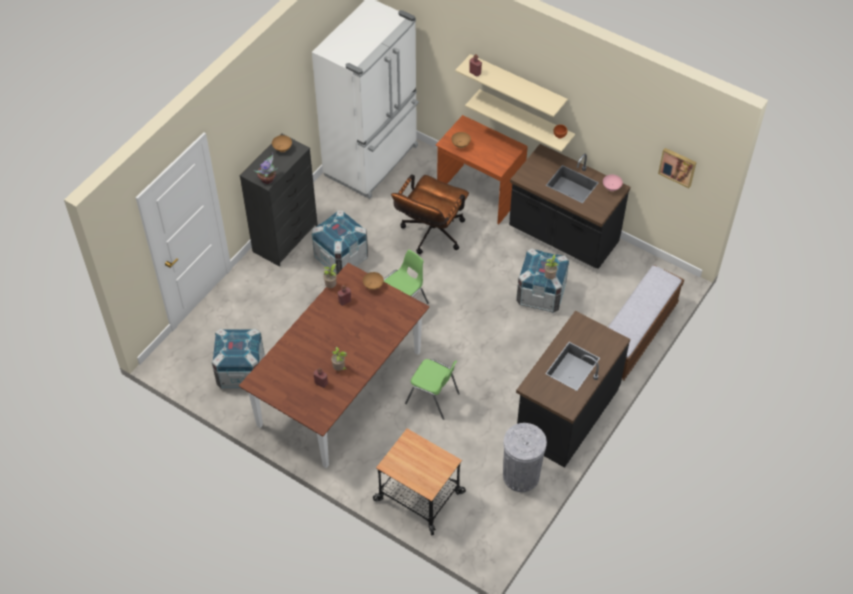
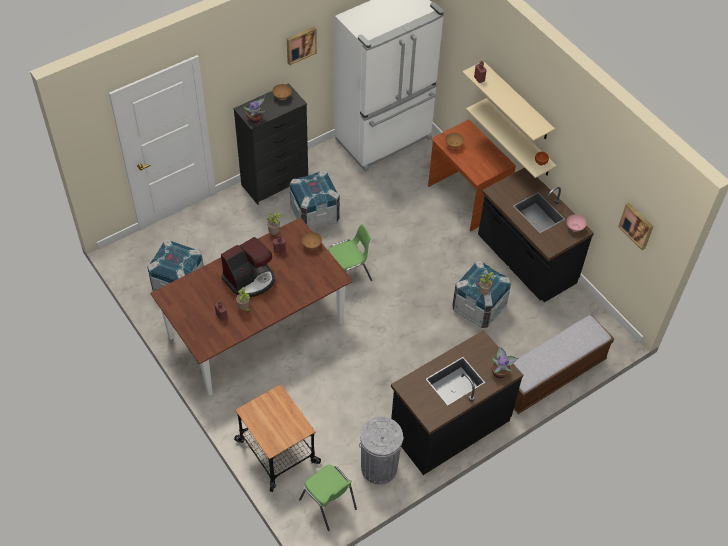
camera: 20 degrees right, 0 degrees up
brown office chair [391,174,469,254] -> none
green chair [405,359,460,420] -> green chair moved to [299,464,357,531]
none -> coffee machine [221,237,275,297]
none -> picture [287,27,317,65]
none -> potted plant [491,345,519,379]

